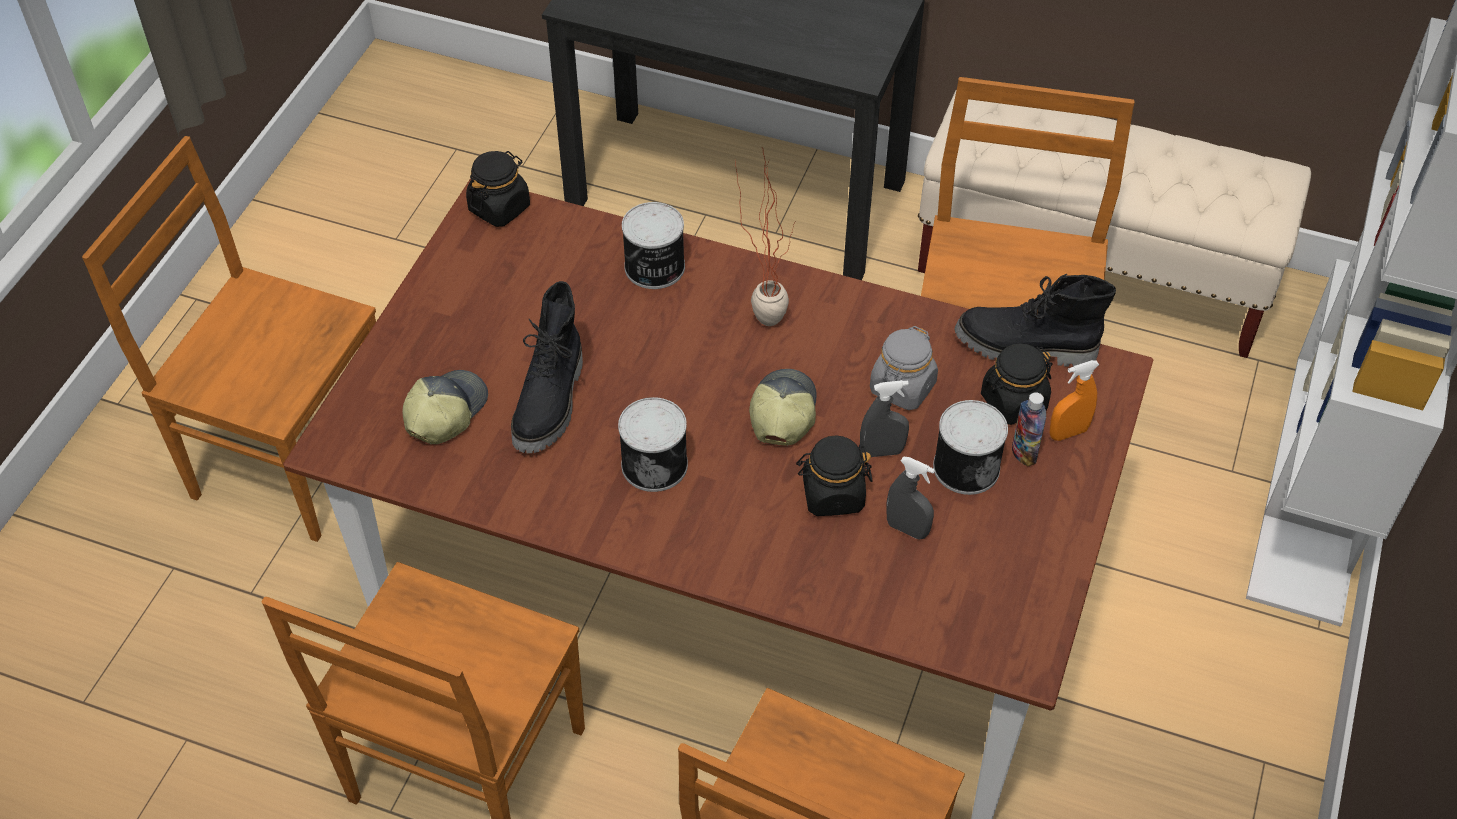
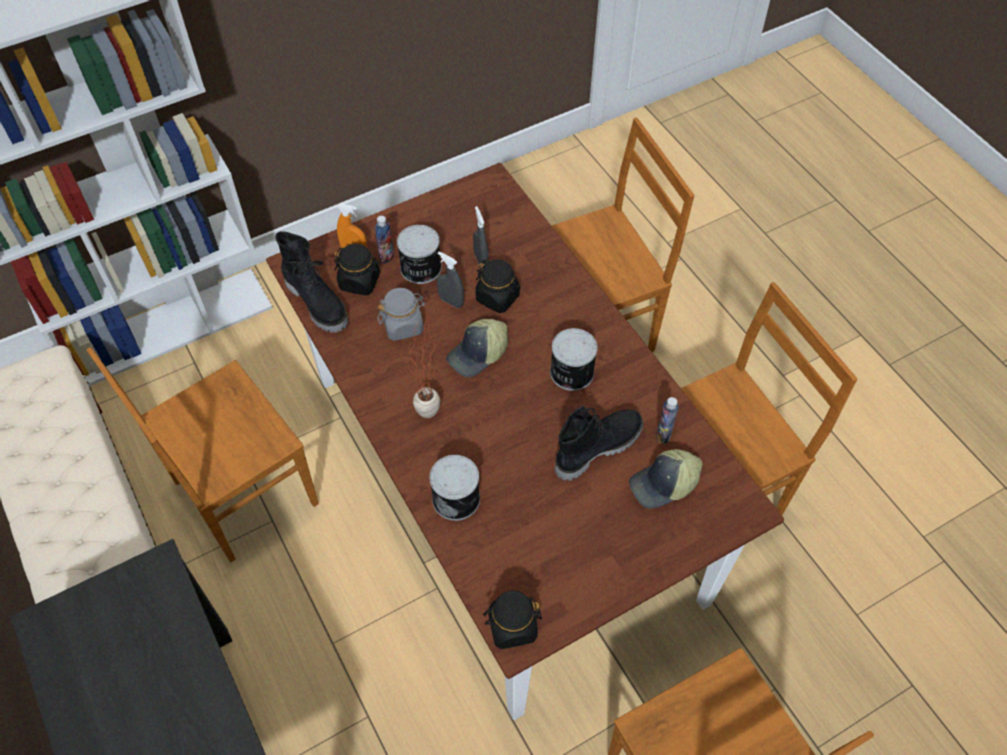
camera: 140 degrees left, 5 degrees up
none -> bottle [656,397,679,444]

